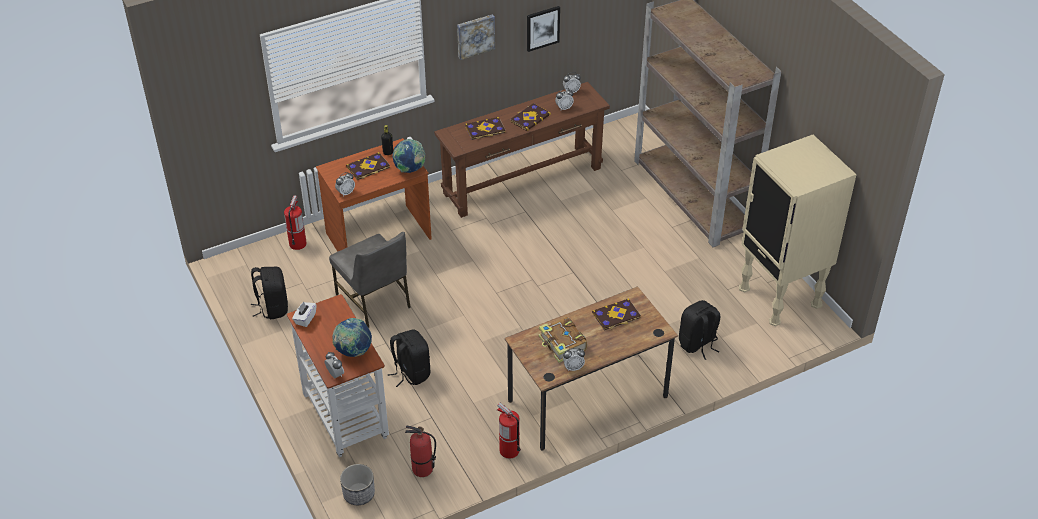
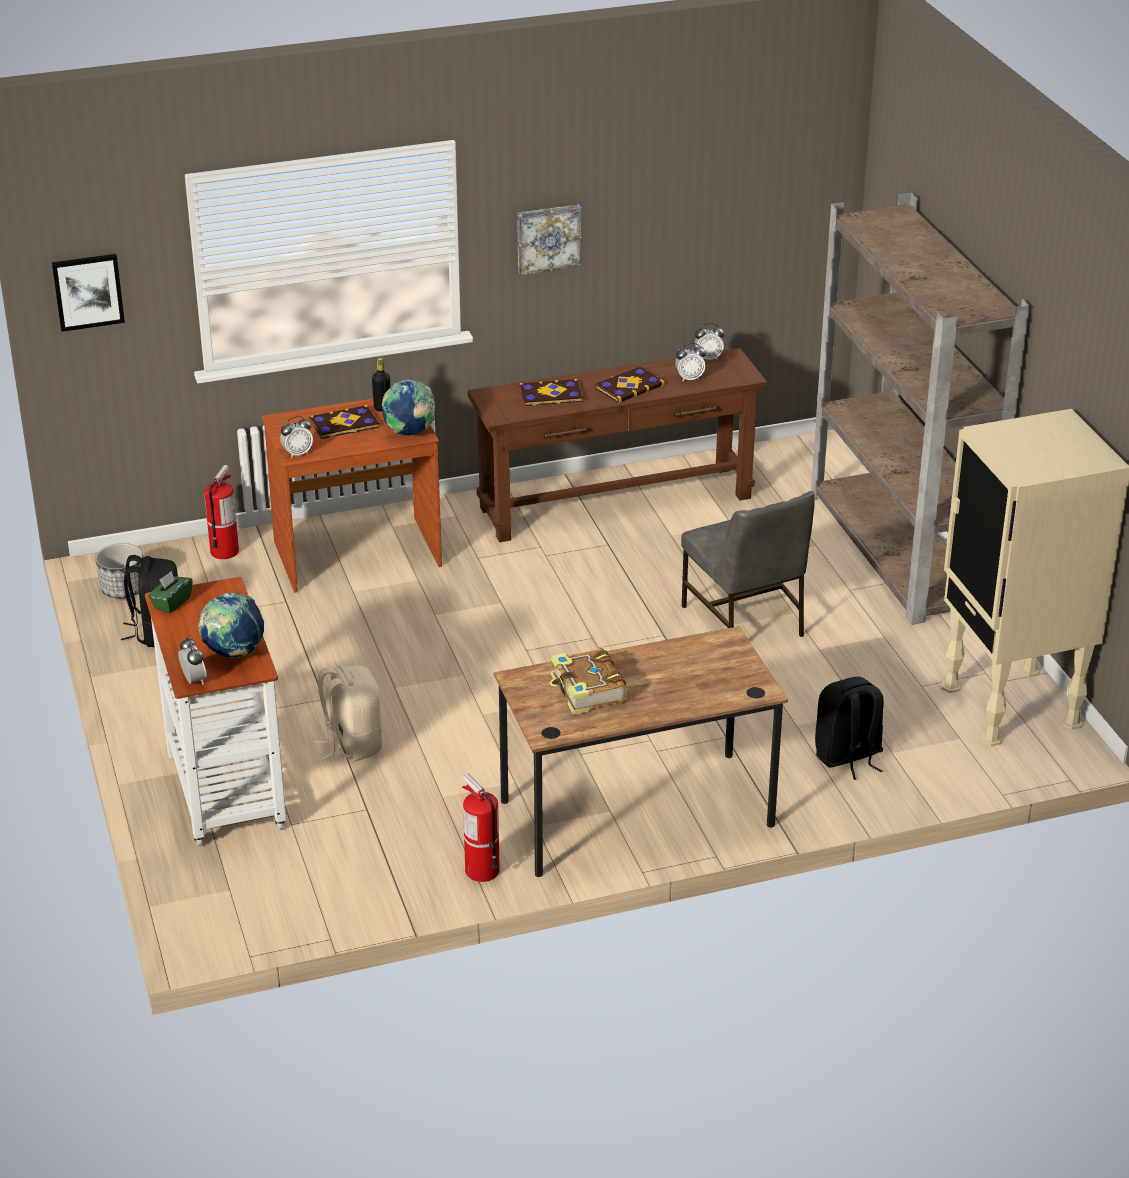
camera: 10 degrees right, 10 degrees down
white tissue box [292,302,317,327] -> green tissue box [148,571,193,613]
grey chair [329,232,411,328] -> grey chair moved to [681,491,814,637]
planter [340,464,375,505] -> planter moved to [95,543,143,598]
black backpack [388,329,430,387] -> beige backpack [312,666,382,761]
fire extinguisher [405,426,436,477] -> none
picture [527,6,560,52] -> picture moved to [52,254,125,332]
alarm clock [563,348,585,371] -> none
book [592,298,641,331] -> none

